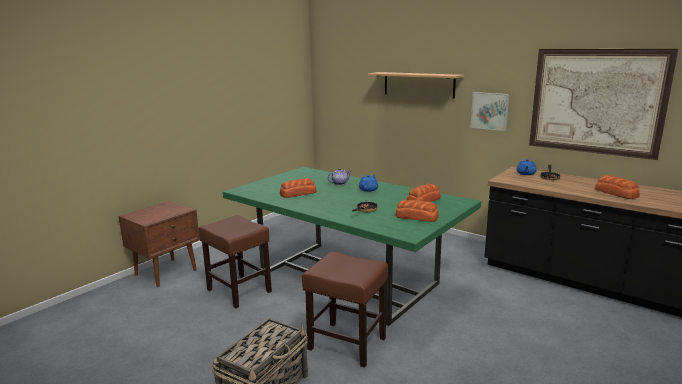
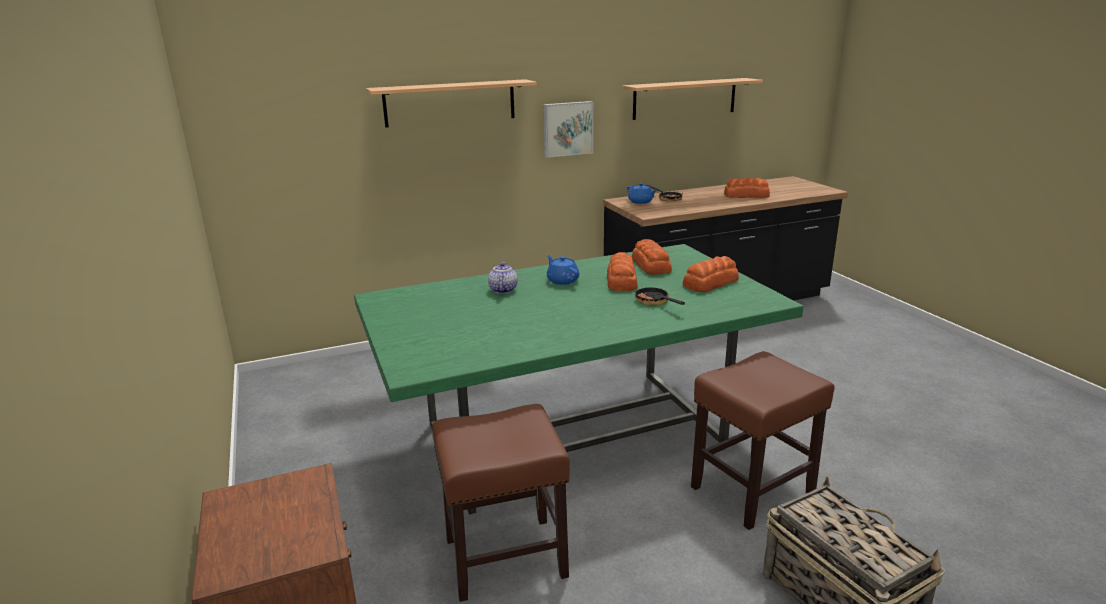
camera: 60 degrees left, 5 degrees up
bread [280,178,316,198] -> bread moved to [607,252,638,291]
picture [529,49,678,160] -> shelf [622,78,763,120]

